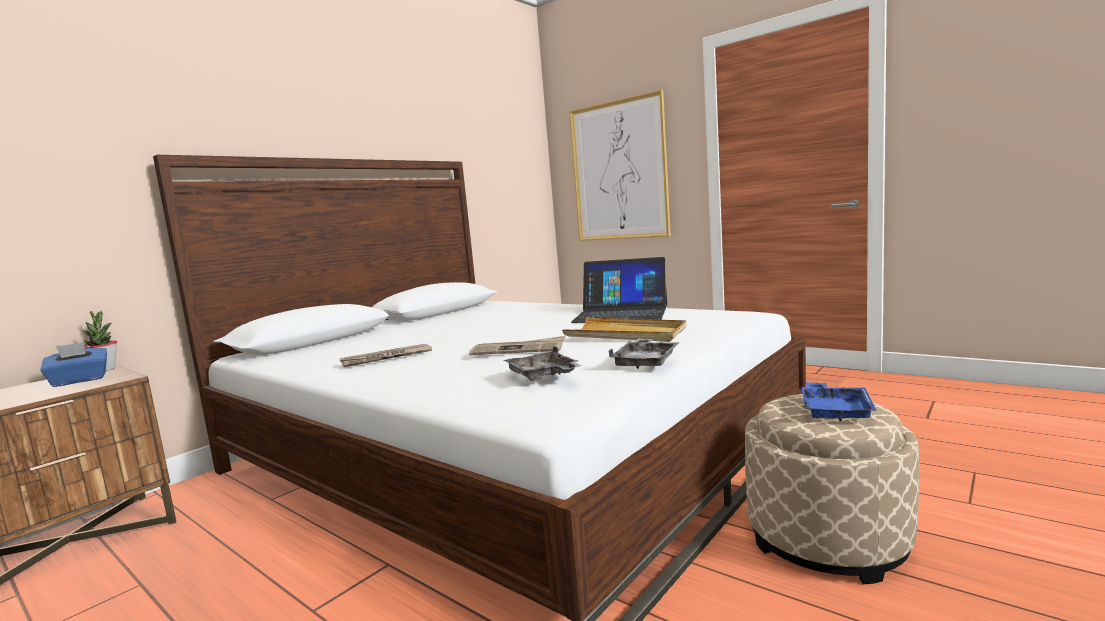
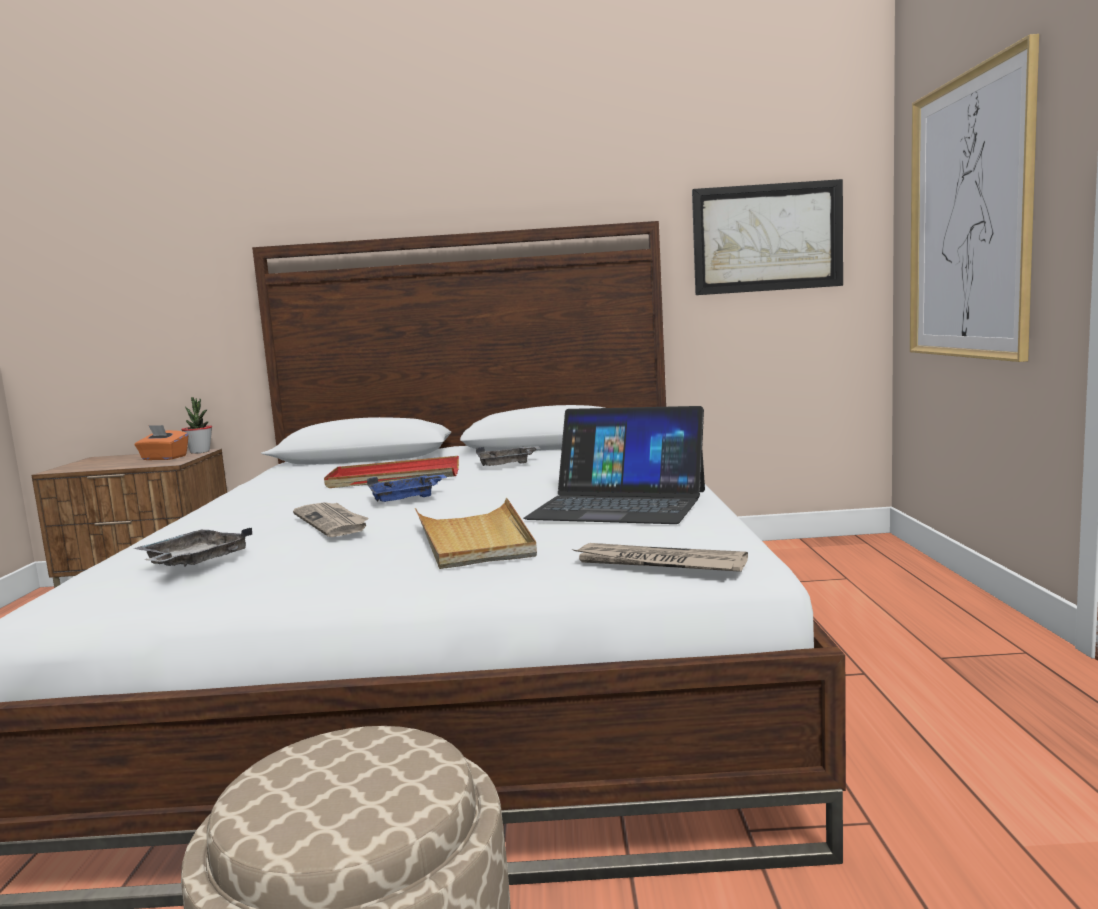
camera: 50 degrees right, 0 degrees up
blue tissue box [41,342,107,387] -> orange tissue box [135,425,188,460]
newspaper [340,344,432,367] -> newspaper moved to [572,543,748,572]
laptop [571,257,667,323] -> laptop turned 45 degrees counterclockwise [524,406,705,524]
grey tray [608,338,679,369] -> grey tray moved to [476,446,540,466]
blue tray [801,382,877,421] -> blue tray moved to [367,474,447,502]
none -> red tray [324,456,459,488]
none -> picture [692,179,843,295]

